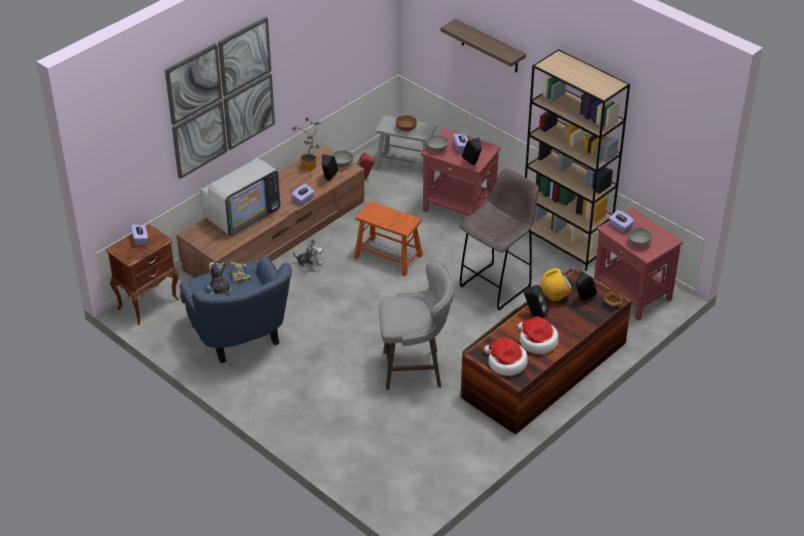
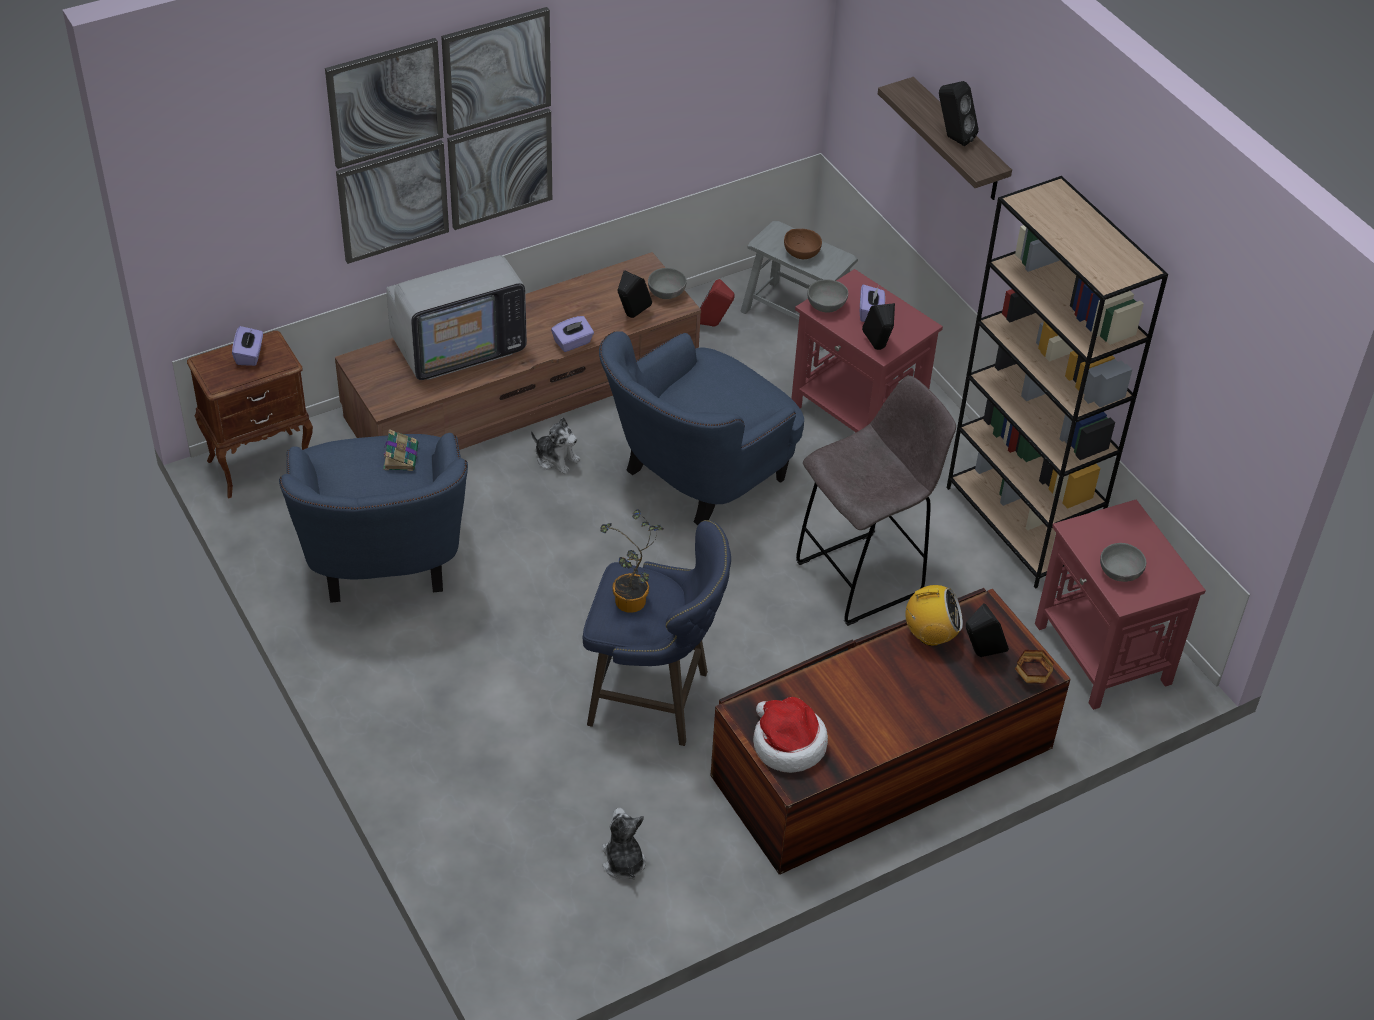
camera: 15 degrees right, 5 degrees up
plush toy [207,261,231,296] -> plush toy moved to [602,808,646,880]
potted plant [292,118,321,171] -> potted plant moved to [600,509,664,613]
brown stool [354,202,423,276] -> blue armchair [599,331,804,525]
grey stool [379,261,454,390] -> blue stool [583,520,731,746]
hat [518,317,559,354] -> none
black speaker [524,285,549,319] -> black speaker moved to [939,81,979,146]
purple tissue box [609,210,634,233] -> none

